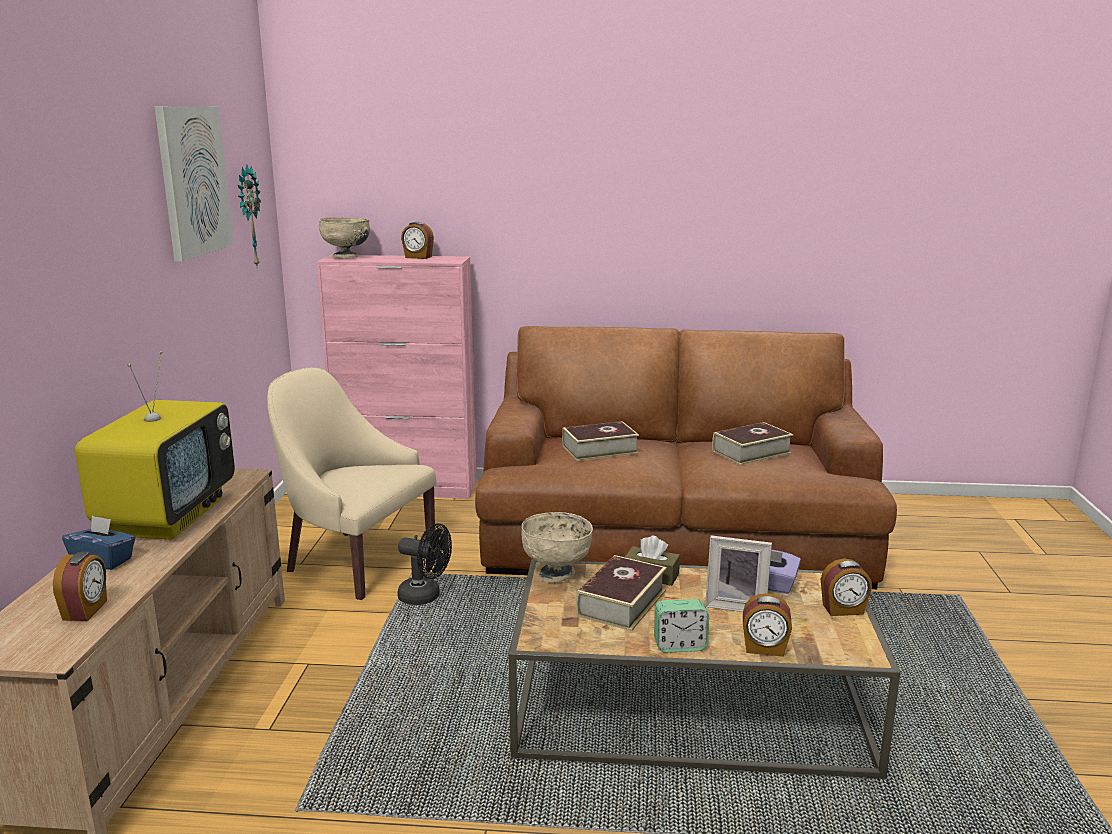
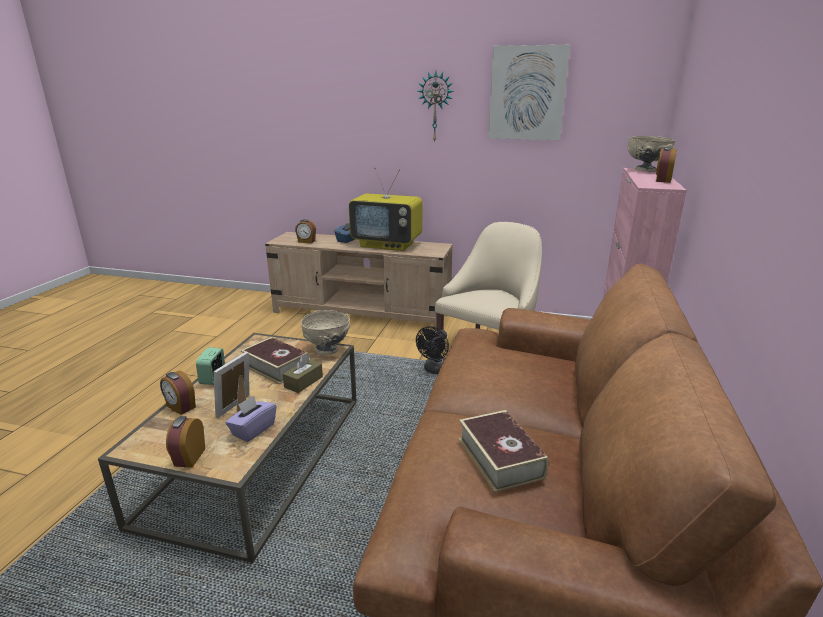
camera: 100 degrees right, 5 degrees up
wall clock [238,165,261,266] -> wall clock moved to [418,72,454,143]
book [562,421,639,461] -> none
alarm clock [743,593,792,657] -> alarm clock turned 75 degrees counterclockwise [160,371,196,415]

